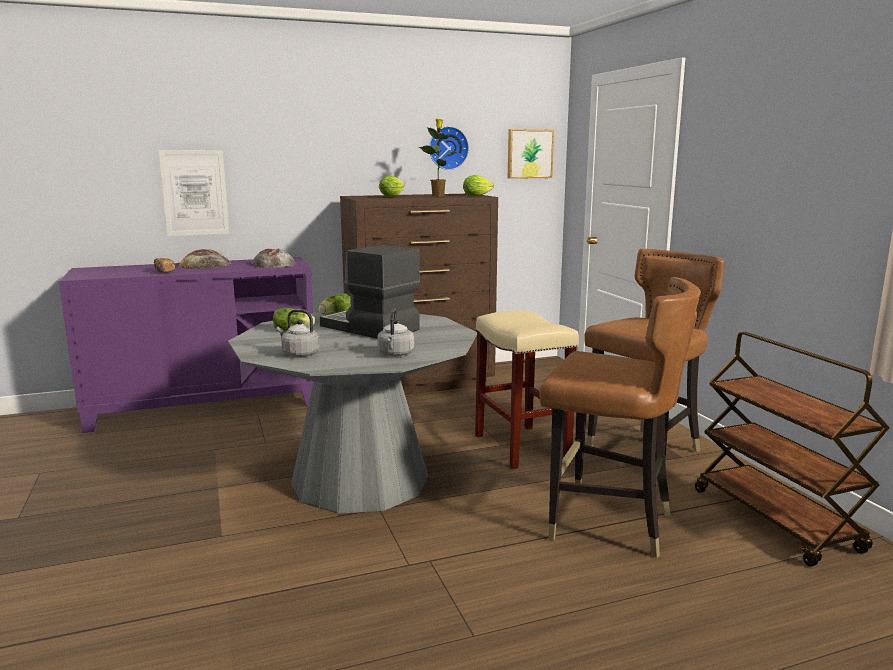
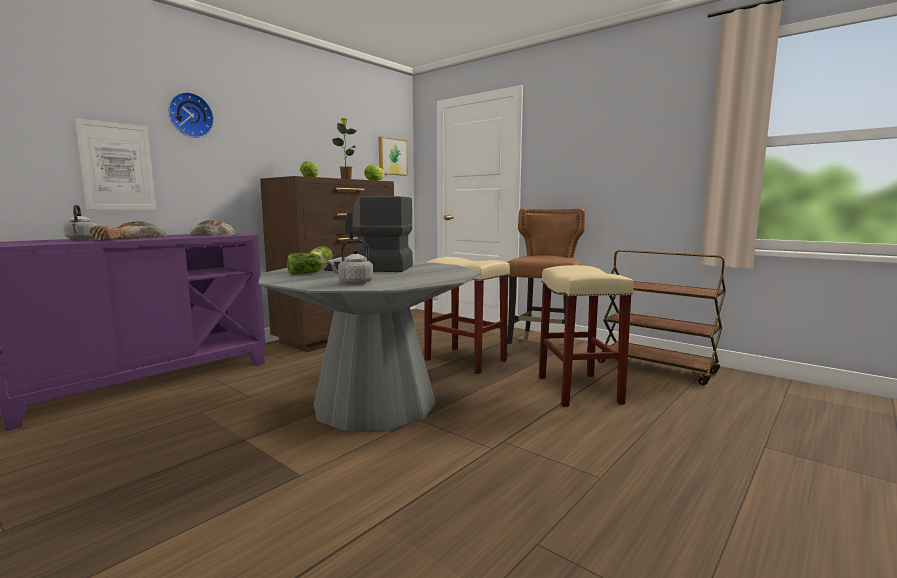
camera: 30 degrees left, 5 degrees down
grey kettle [377,308,414,356] -> grey kettle moved to [63,205,97,240]
wall clock [429,126,469,170] -> wall clock moved to [168,92,214,138]
brown chair [539,277,701,558] -> beige stool [539,265,634,407]

